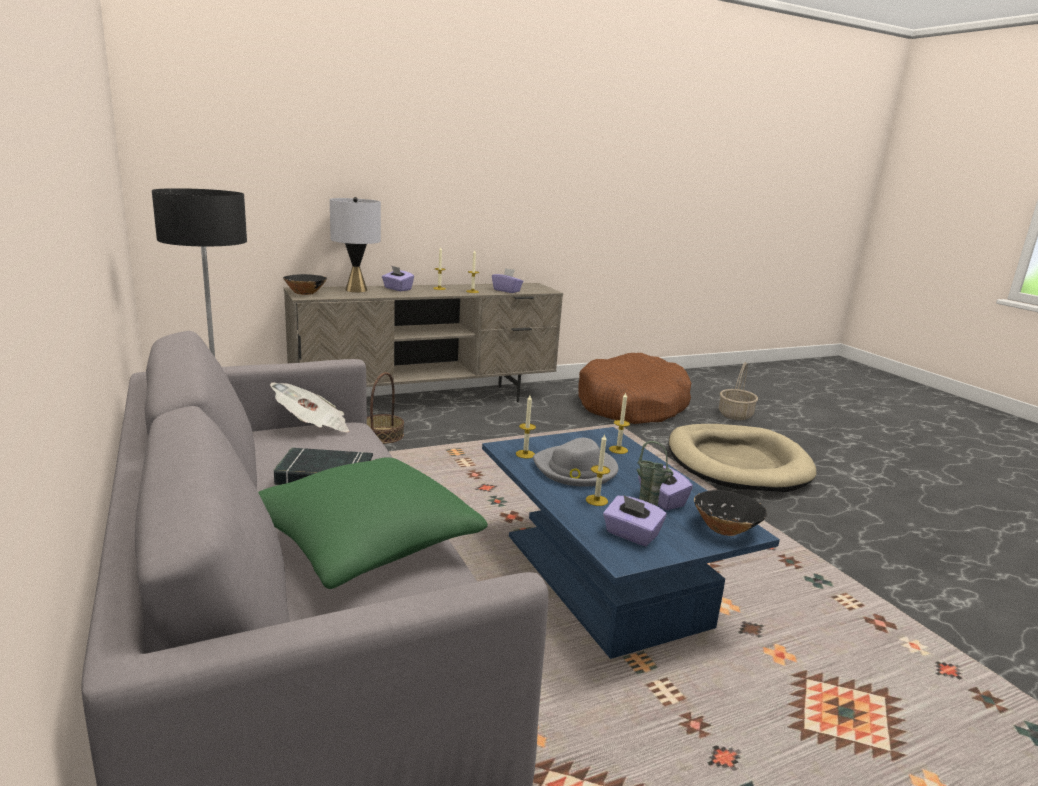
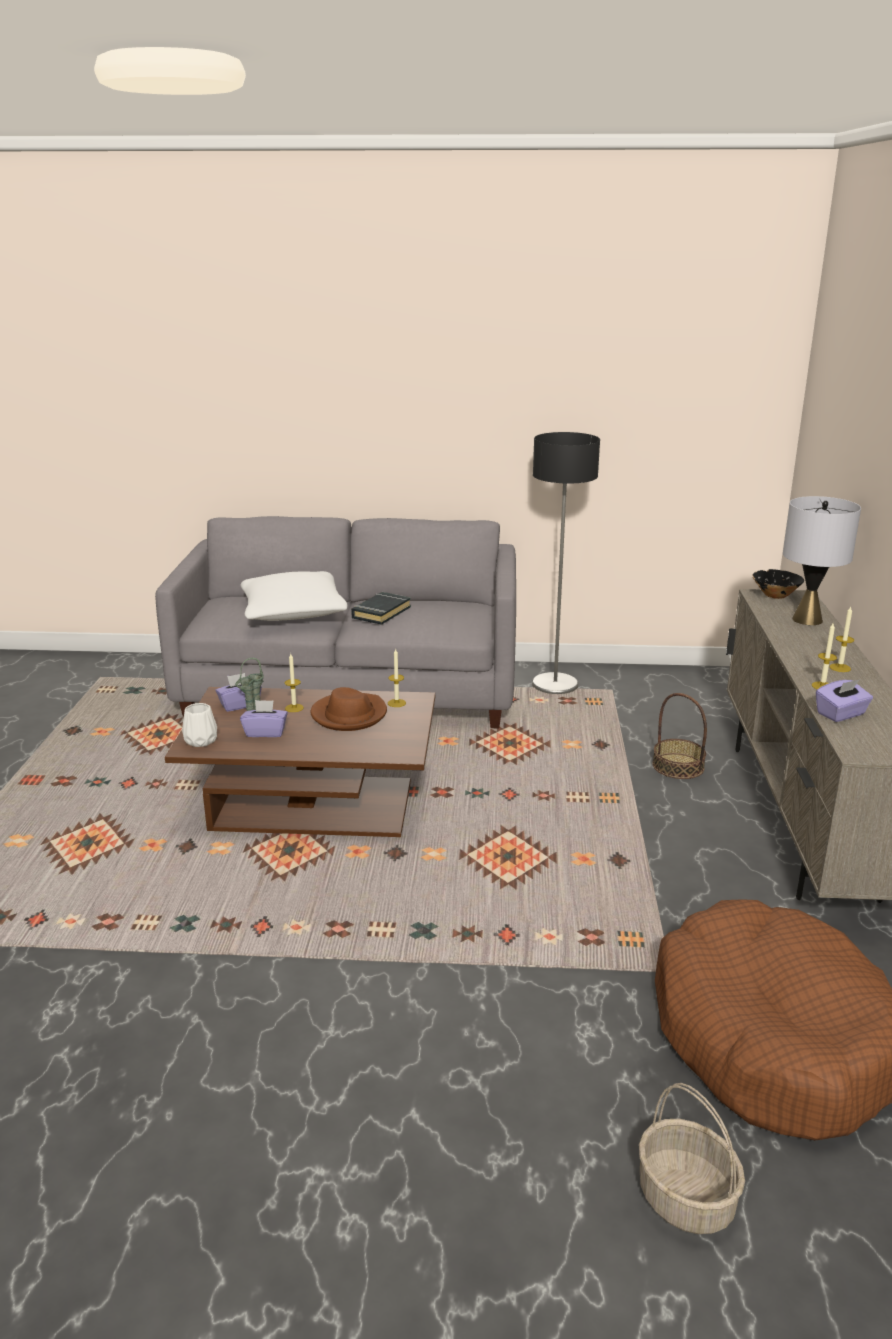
camera: 120 degrees right, 5 degrees up
green pillow [258,457,488,589] -> white pillow [240,571,347,621]
newspaper [270,383,349,432] -> none
purple tissue box [382,265,414,291] -> none
blue coffee table [482,427,780,659] -> brown coffee table [165,687,435,837]
grey hat [533,438,619,487] -> brown hat [311,687,387,731]
candle [609,393,630,454] -> none
beige dog bed [668,424,817,492] -> none
black bowl [694,490,767,536] -> white vase [182,703,217,747]

